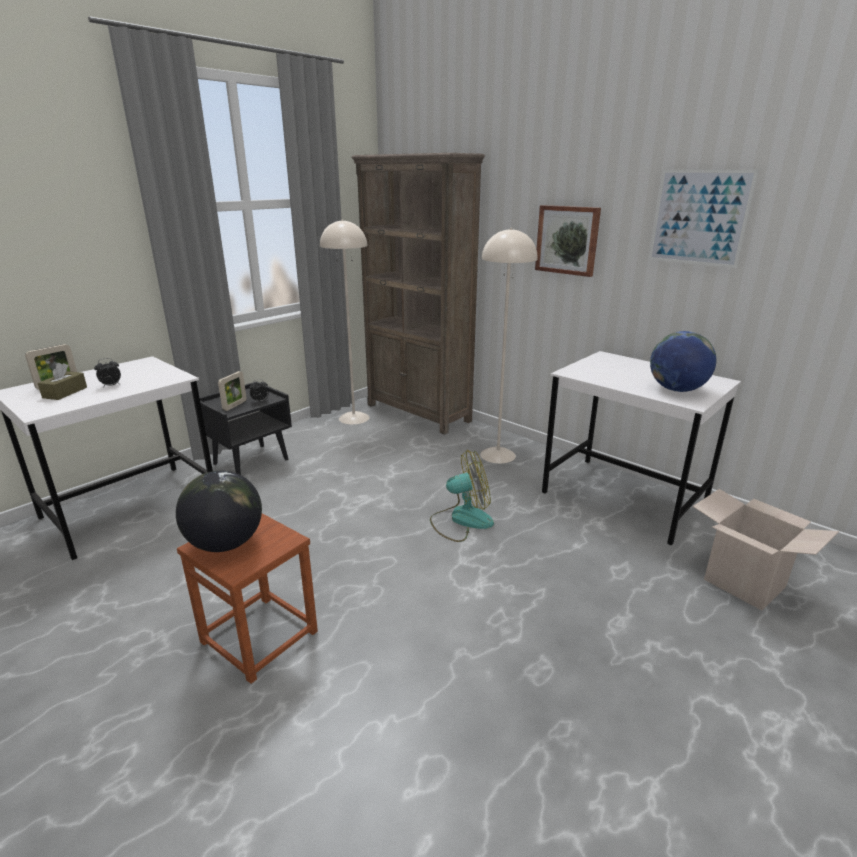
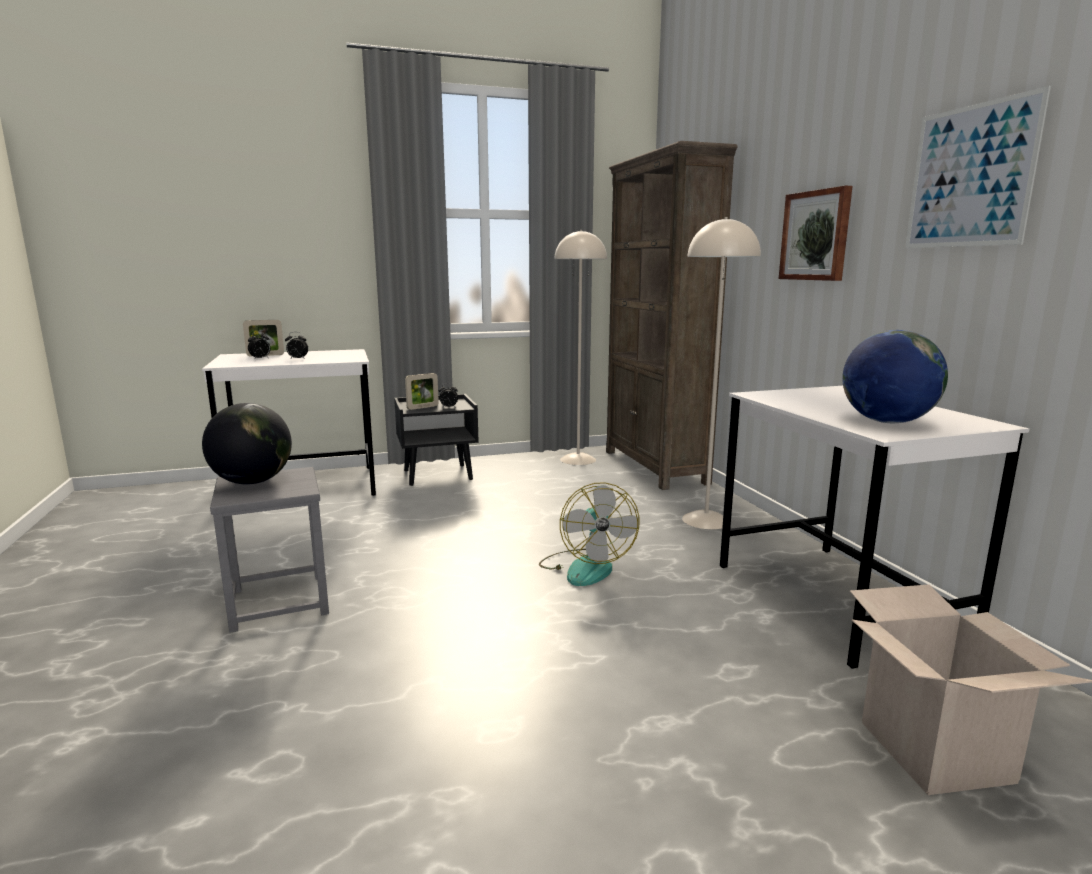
camera: 30 degrees right, 10 degrees down
brown tissue box [38,363,87,400] -> alarm clock [248,332,271,360]
brown stool [177,513,318,684] -> grey stool [210,467,329,633]
fan [430,450,494,542] -> fan turned 60 degrees clockwise [539,483,639,586]

